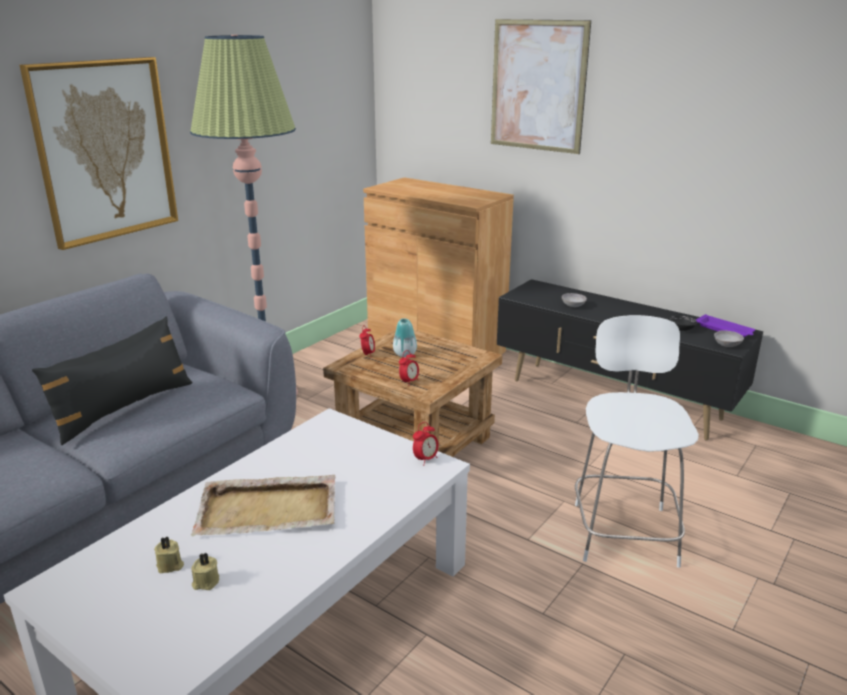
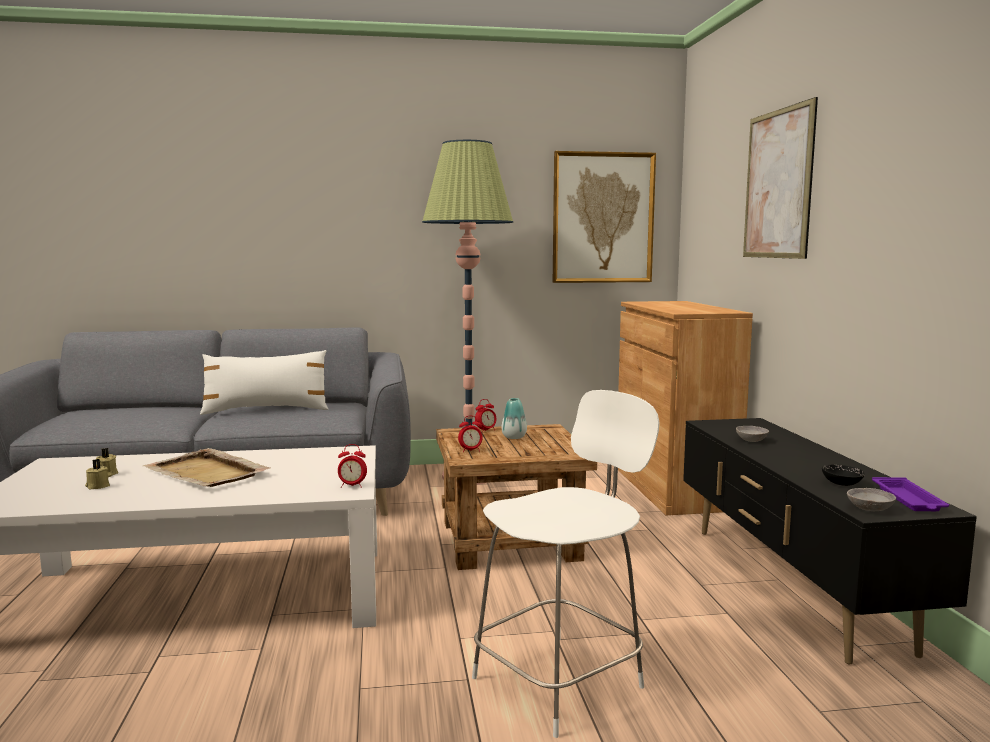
camera: 45 degrees right, 15 degrees down
picture [20,57,178,250] -> picture moved to [553,151,656,283]
black pillow [32,317,193,445] -> white pillow [200,350,328,415]

